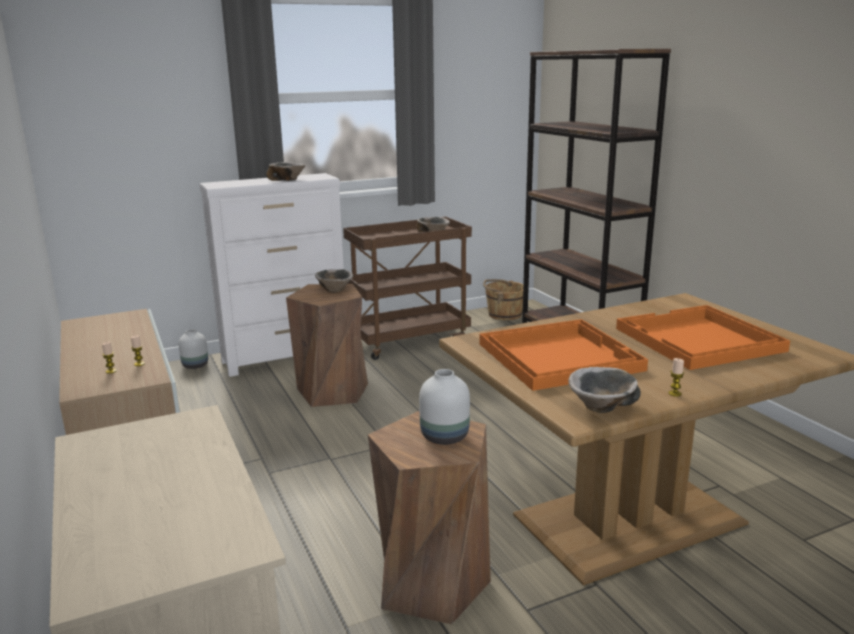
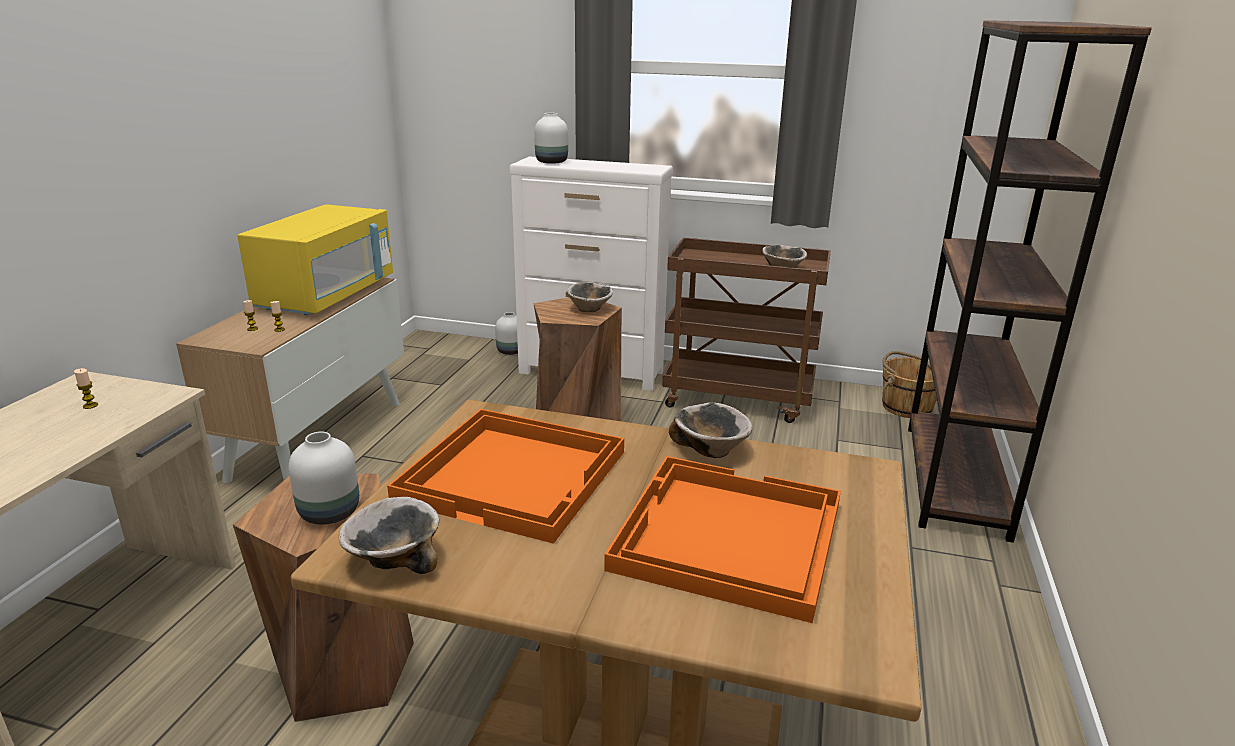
camera: 40 degrees right, 5 degrees up
bowl [266,162,305,181] -> bowl moved to [669,402,753,458]
candle [668,358,684,397] -> candle moved to [74,368,98,409]
none -> yellow microwave [237,204,393,315]
none -> white vase [534,113,568,164]

